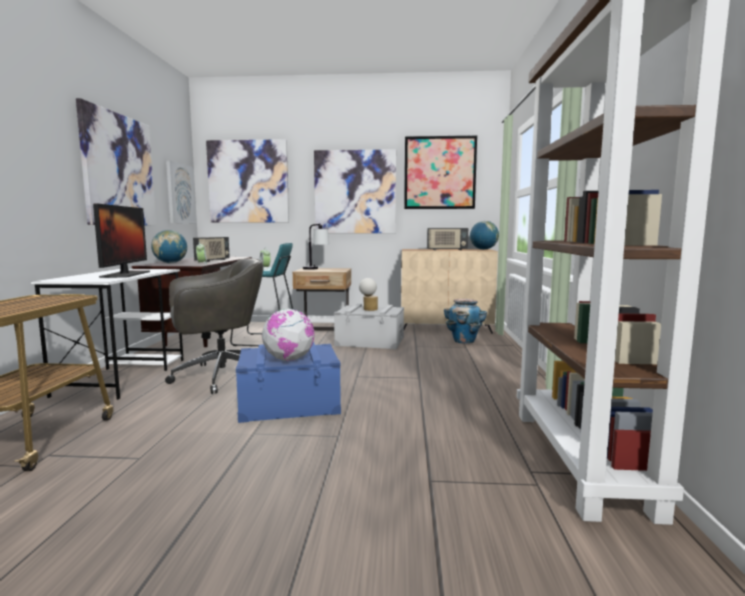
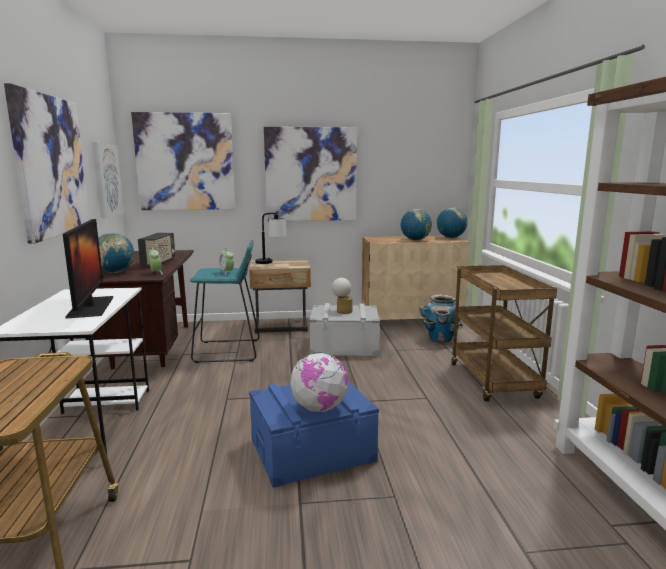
camera: 10 degrees left, 5 degrees up
grey office chair [165,258,263,394] -> none
picture [404,136,477,209] -> none
radio [427,228,468,250] -> globe [401,209,432,240]
none -> brown cart [451,265,557,401]

